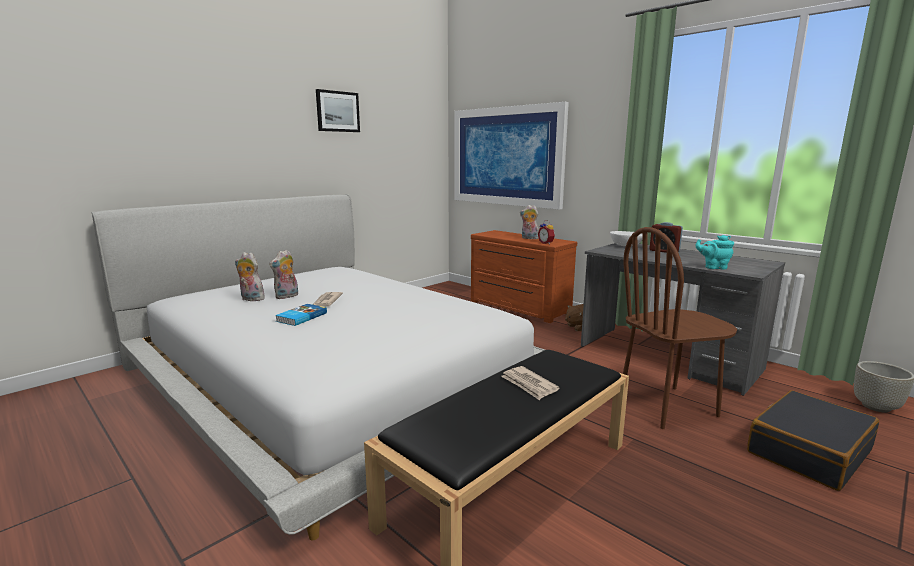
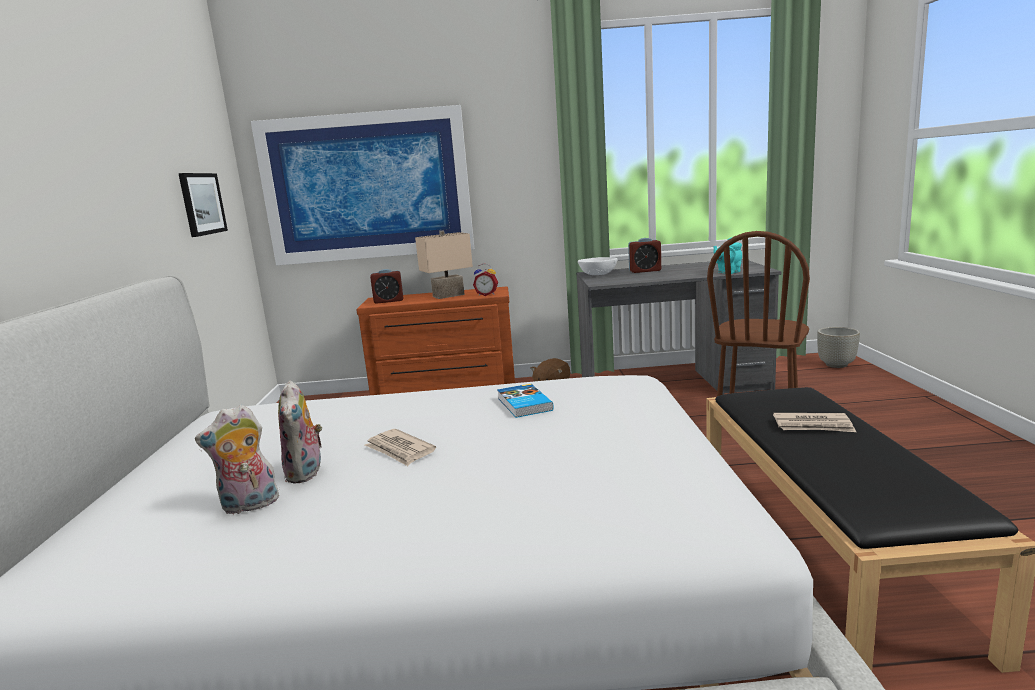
camera: 45 degrees left, 0 degrees up
book [275,304,327,326] -> book moved to [497,384,554,418]
picture [316,89,360,132] -> picture moved to [178,173,228,237]
plush toy [520,205,539,239] -> beige table lamp [415,231,473,299]
black suitcase [747,390,879,491] -> none
none -> alarm clock [370,269,403,304]

